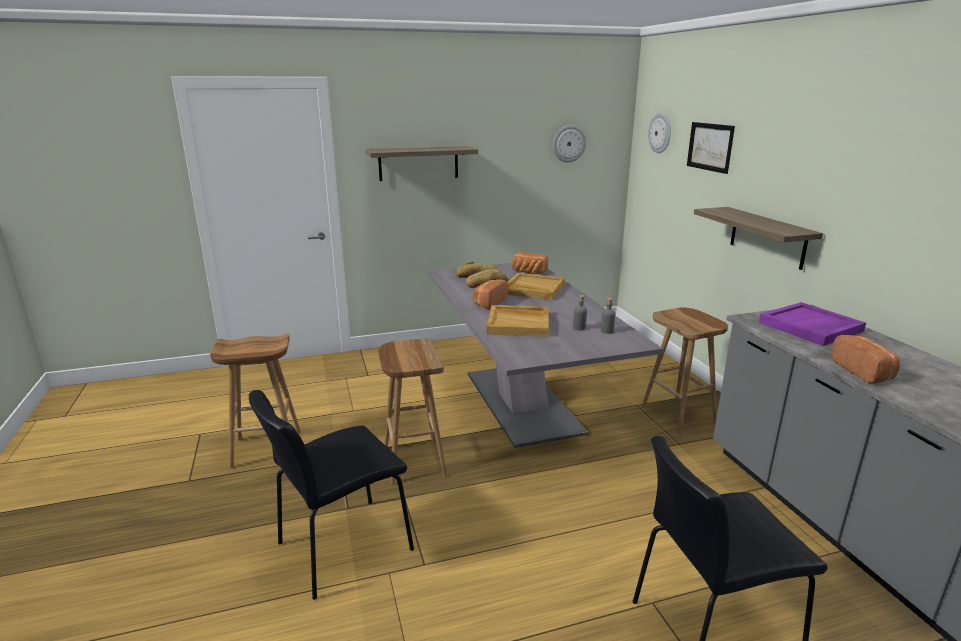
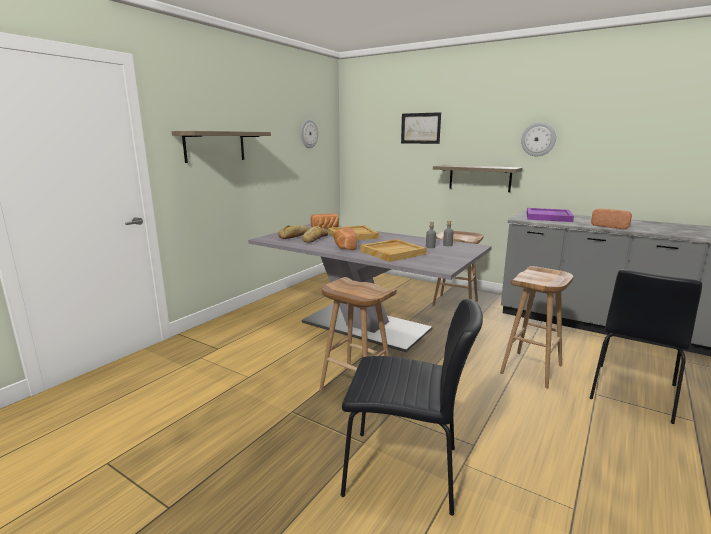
camera: 40 degrees left, 5 degrees down
brown stool [210,333,301,468] -> brown stool moved to [500,266,573,389]
black chair [249,390,414,600] -> black chair turned 90 degrees counterclockwise [341,299,483,516]
wall clock [648,113,671,153] -> wall clock moved to [521,122,556,156]

